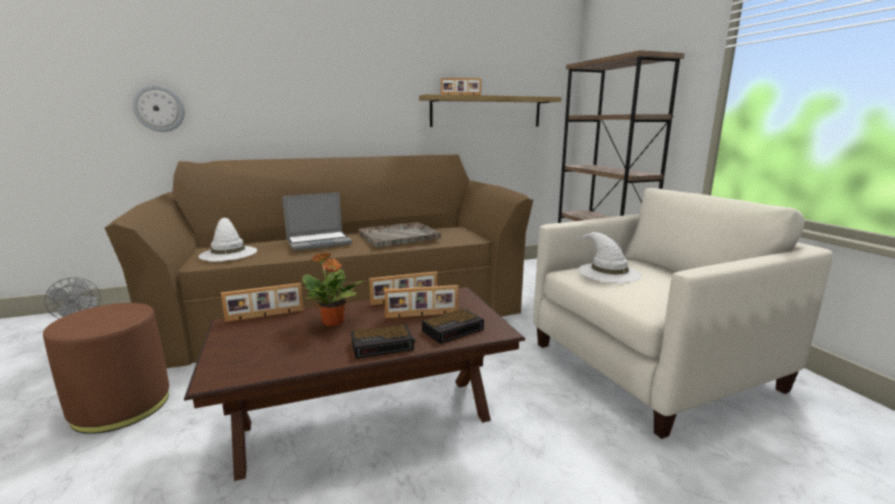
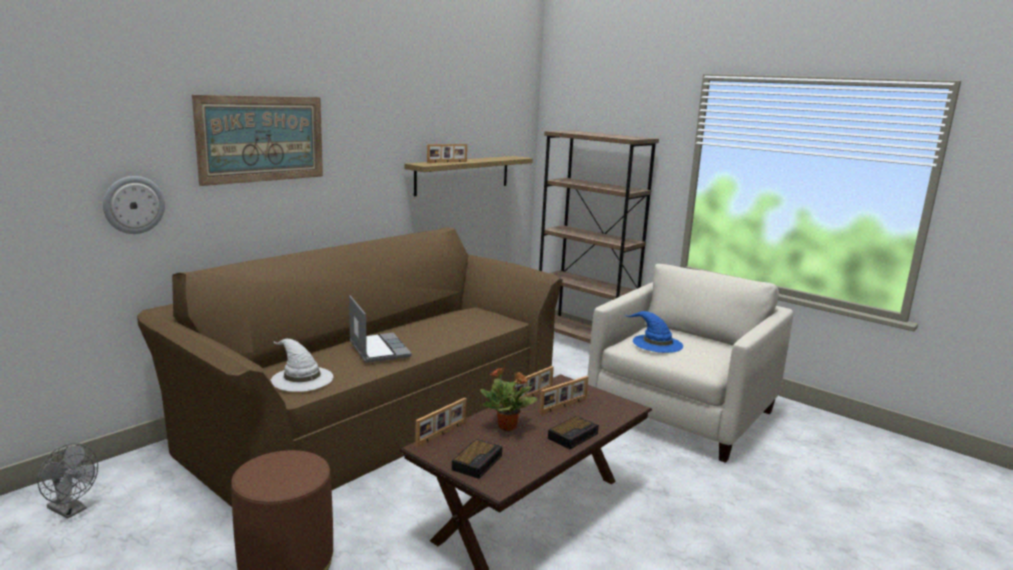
camera: 30 degrees left, 0 degrees up
laptop [282,192,352,251] -> laptop turned 60 degrees counterclockwise [349,295,412,363]
grey tray [358,222,441,247] -> none
alarm clock [422,309,484,344] -> alarm clock moved to [452,439,503,479]
white hat [576,232,642,283] -> blue hat [625,311,683,353]
none -> picture [192,95,323,186]

